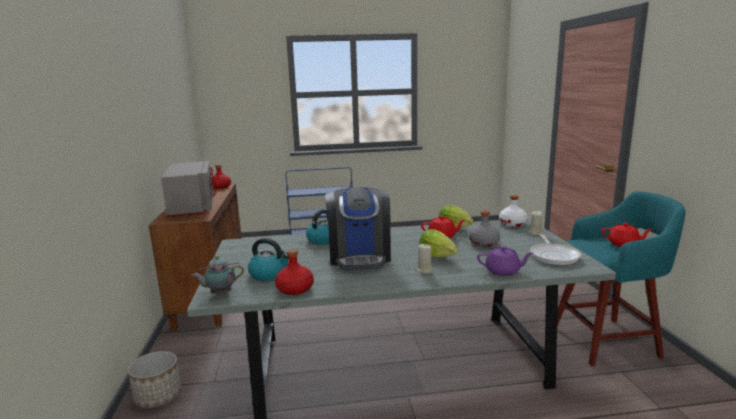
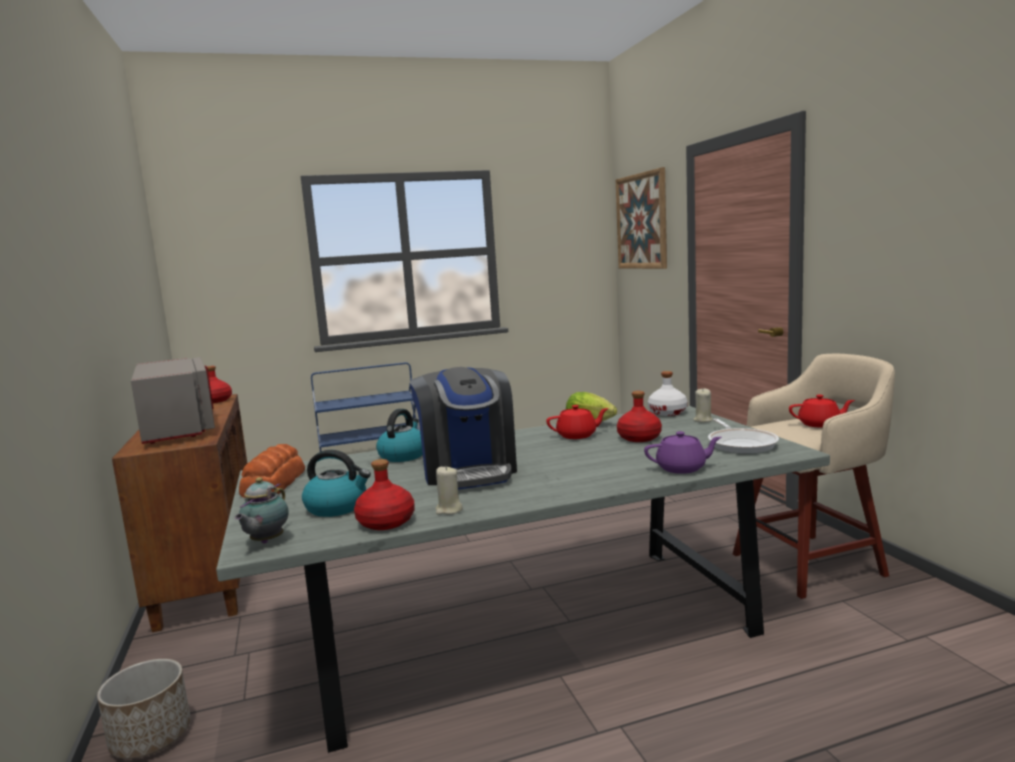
camera: 10 degrees left, 5 degrees down
teapot [191,255,244,295] -> teapot turned 45 degrees counterclockwise [234,477,288,544]
beige candle [416,244,433,274] -> beige candle moved to [436,466,463,515]
lettuce [419,229,458,258] -> none
grey bottle [469,211,500,247] -> red bottle [617,391,662,442]
turquoise stool [557,191,686,366] -> beige stool [733,354,895,599]
none -> bread [239,444,305,498]
none -> picture [616,167,667,269]

